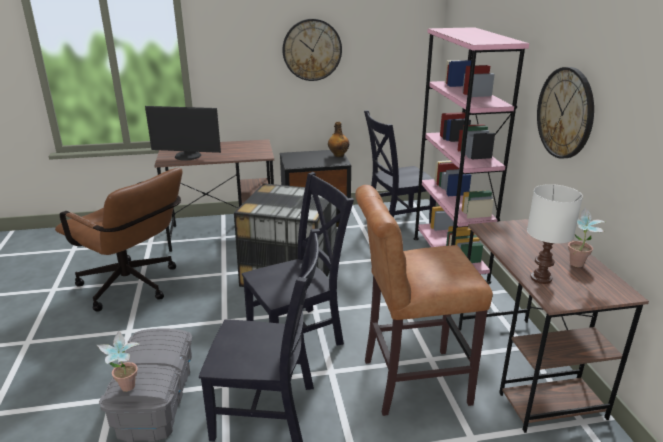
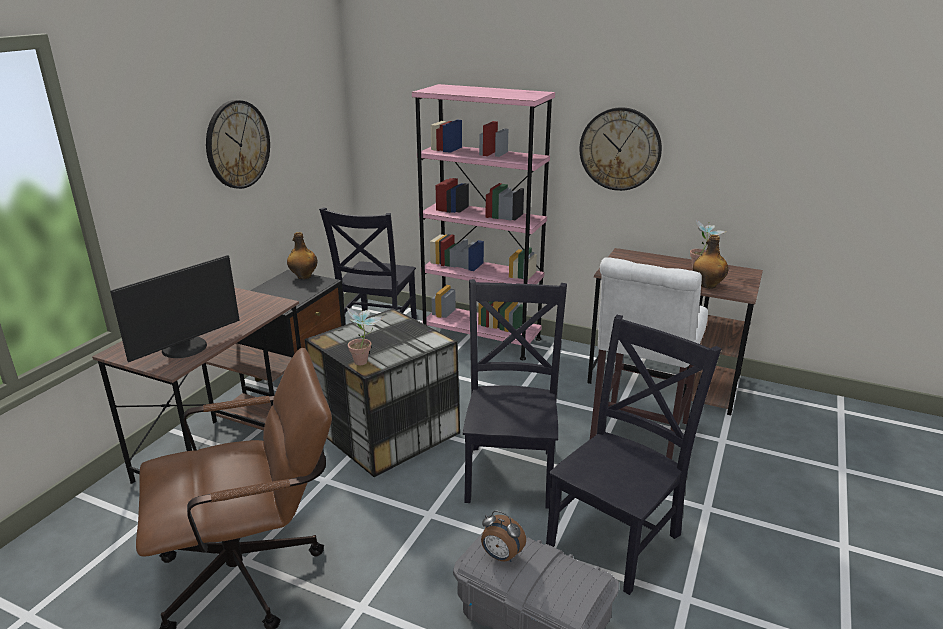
camera: 55 degrees left, 0 degrees up
potted plant [97,330,139,392] -> potted plant moved to [346,307,383,365]
brown stool [355,185,493,416] -> white stool [590,257,708,460]
white table lamp [527,184,583,284] -> bottle [693,235,728,289]
none -> alarm clock [481,511,526,562]

